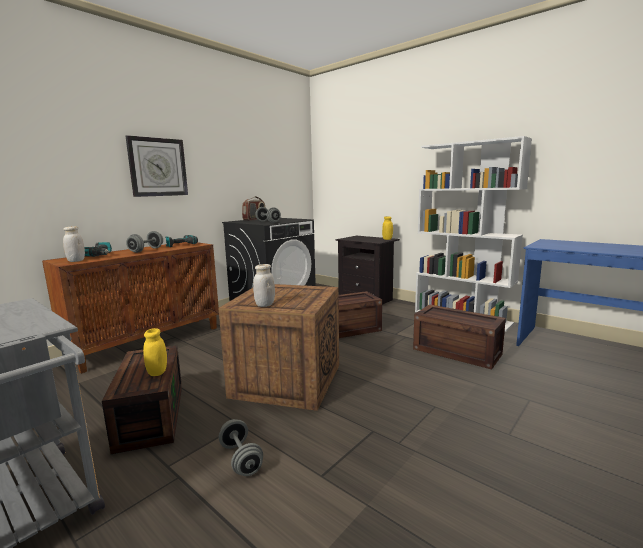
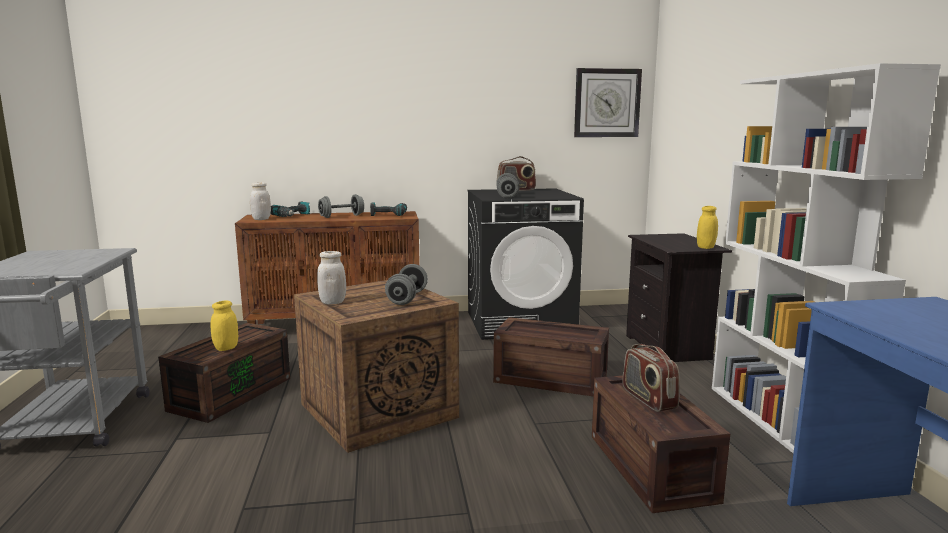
camera: 40 degrees right, 0 degrees up
wall clock [126,135,188,197] -> wall clock moved to [574,68,642,137]
grey dumbbell [219,419,263,476] -> grey dumbbell moved to [385,264,428,305]
none -> radio [622,344,679,412]

